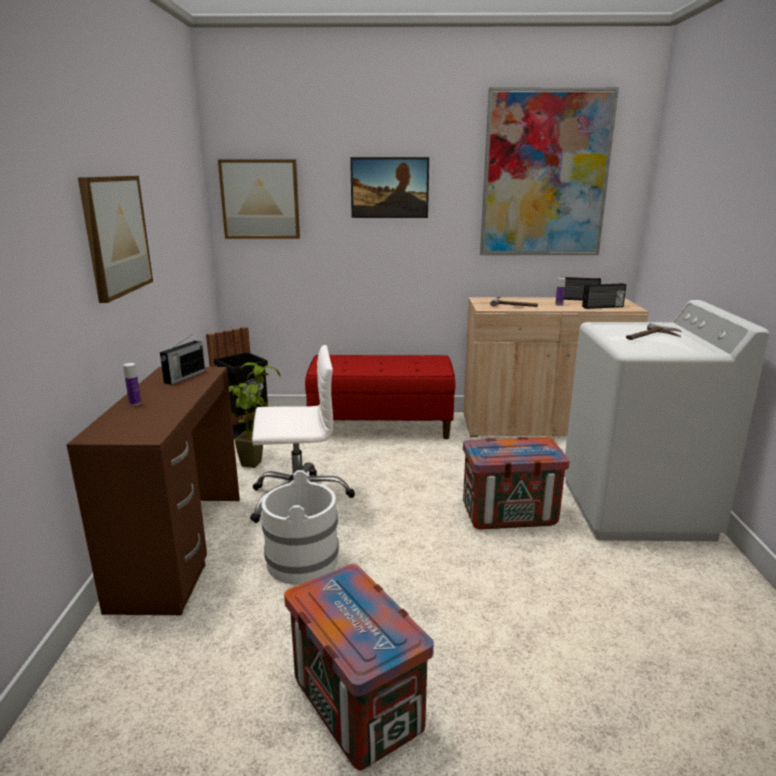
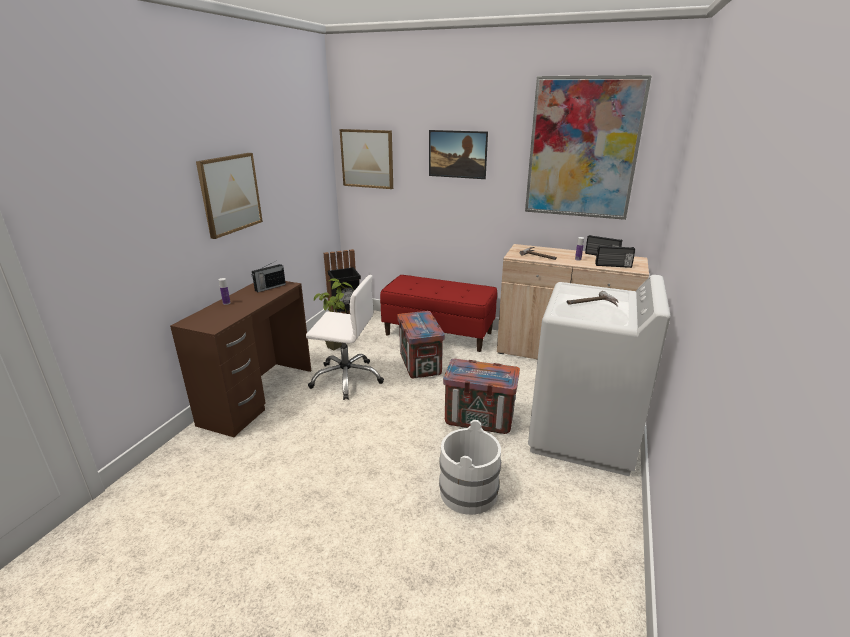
camera: 20 degrees right, 5 degrees up
white bucket [262,470,339,585] -> white bucket moved to [439,420,501,515]
crate [284,564,434,770] -> crate moved to [397,311,445,379]

